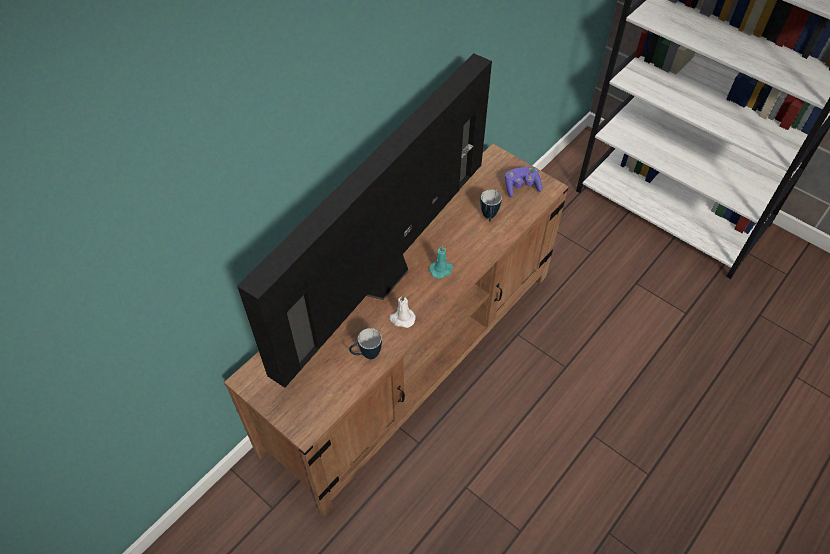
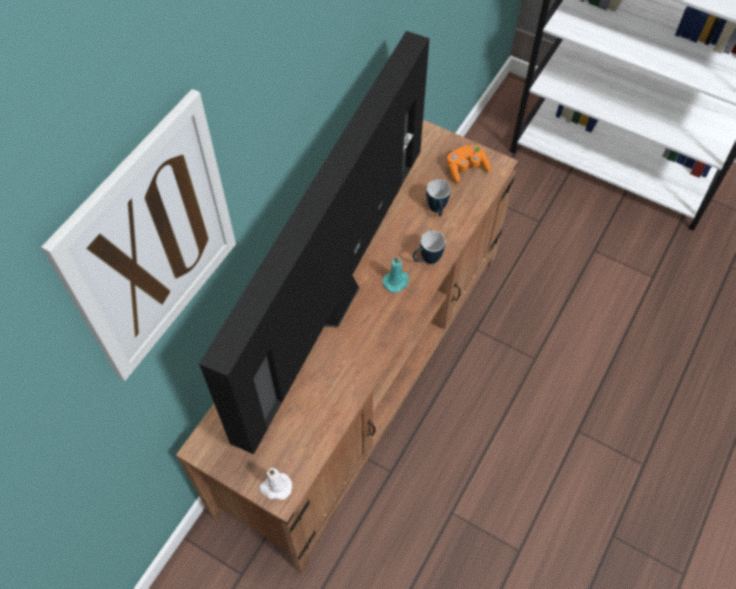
camera: 10 degrees left, 5 degrees up
mug [349,328,382,359] -> mug moved to [413,231,446,264]
white candle [389,295,416,328] -> white candle moved to [259,468,292,500]
purple game controller [505,167,542,197] -> orange game controller [447,145,491,183]
none -> picture [41,89,236,381]

